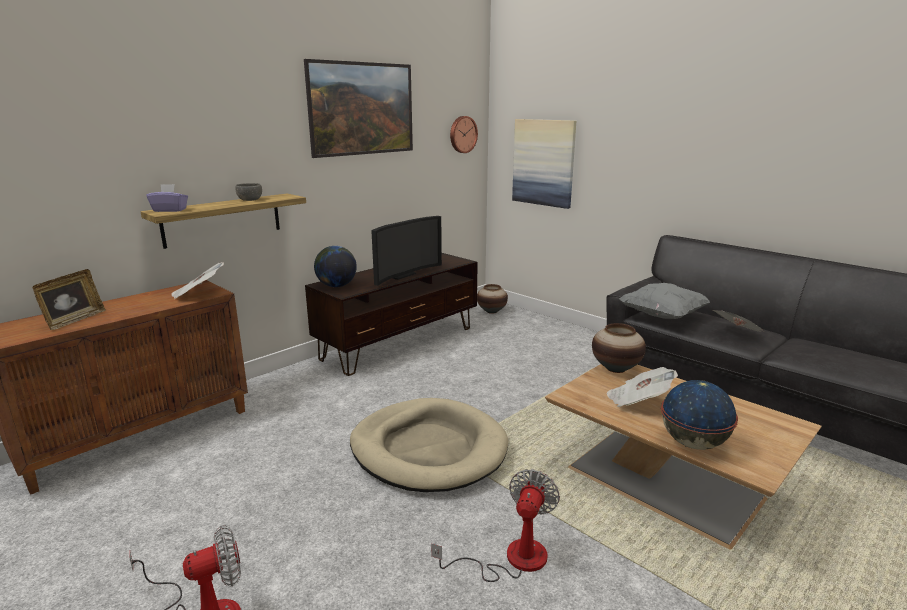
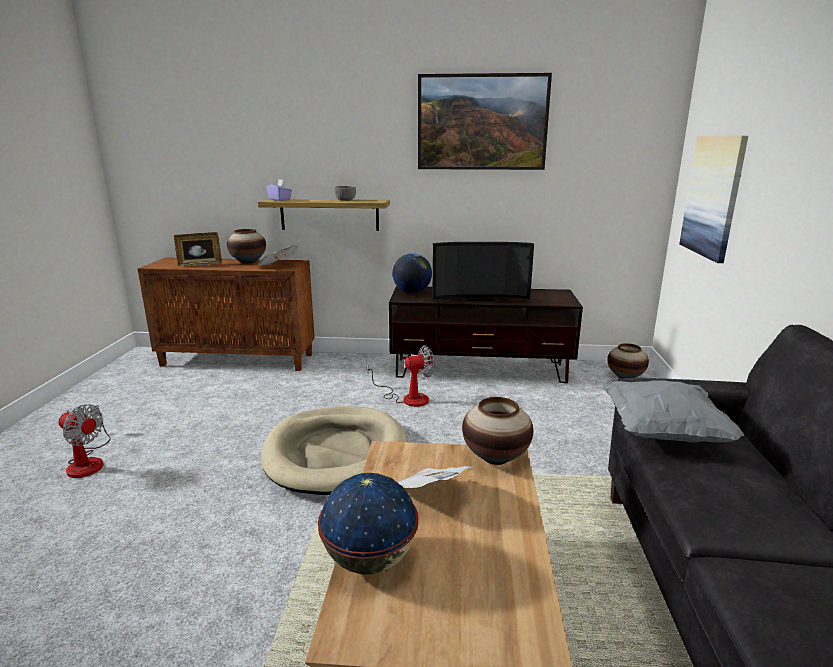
camera: 50 degrees right, 0 degrees up
fan [431,469,560,582] -> fan moved to [367,345,435,407]
wall clock [450,116,478,153] -> none
newspaper [712,310,763,332] -> none
none -> vase [227,229,266,264]

